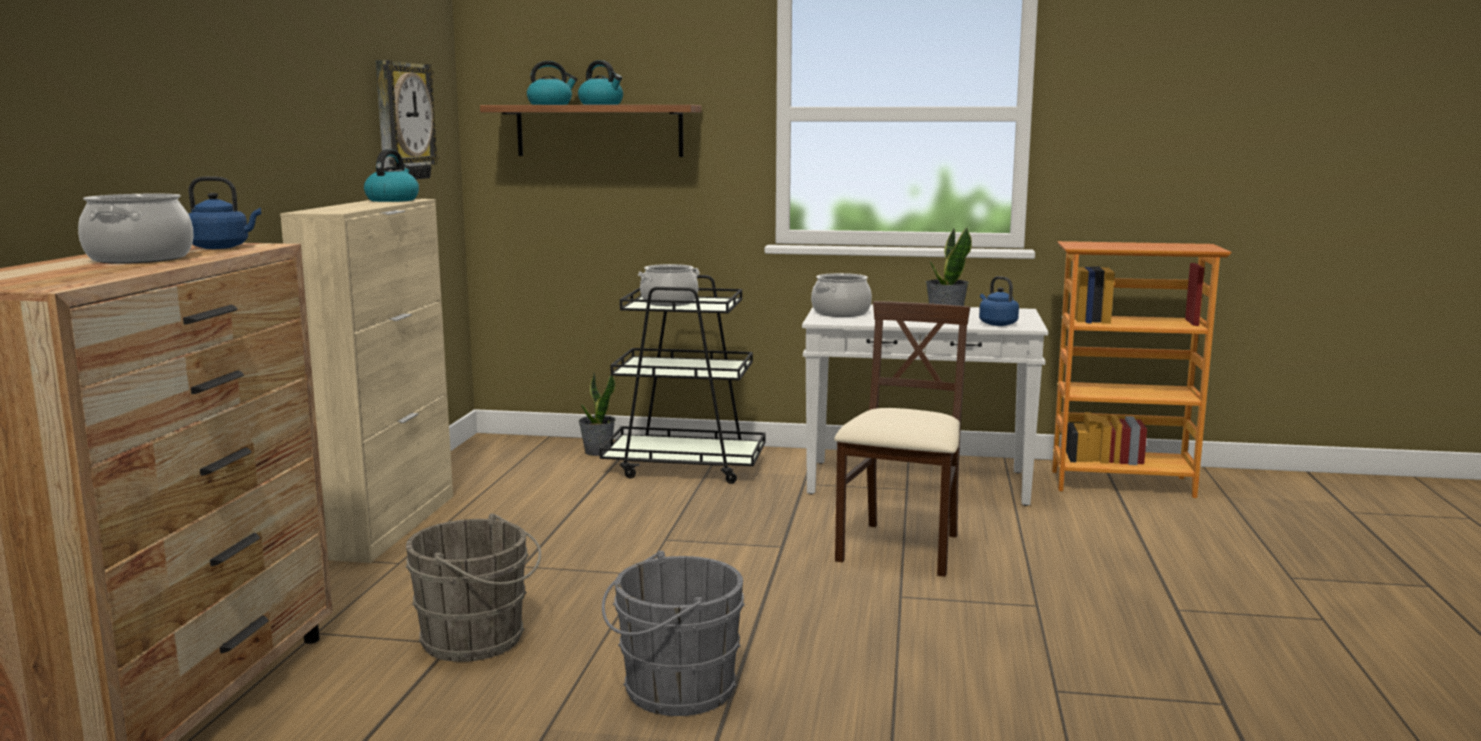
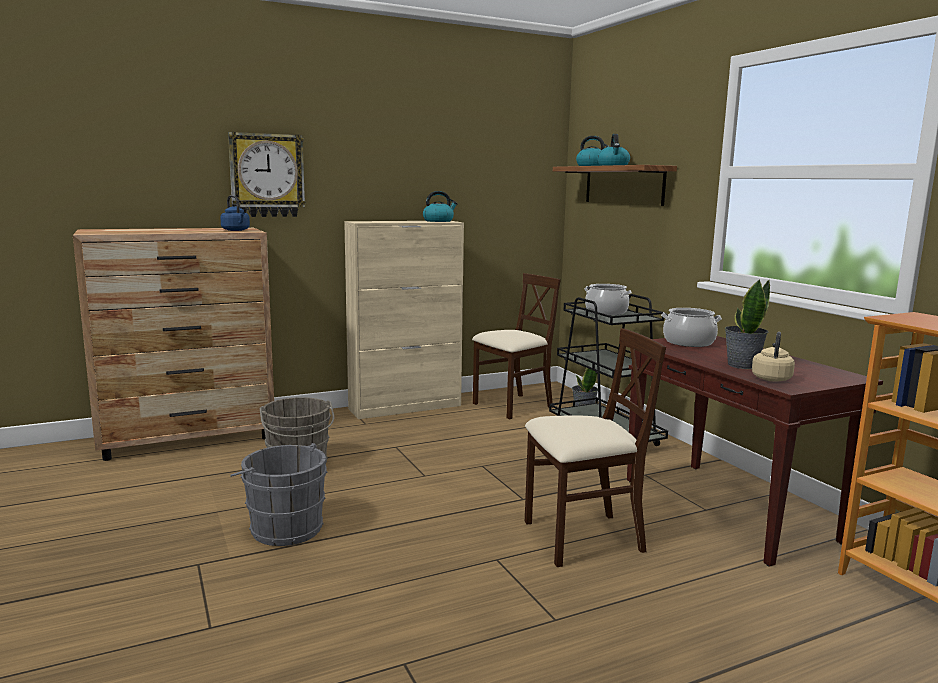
camera: 55 degrees right, 0 degrees up
cooking pot [78,194,194,264] -> none
wall clock [376,60,439,180] -> wall clock moved to [228,132,306,217]
white console table [802,305,1048,506] -> brown console table [627,336,883,567]
blue kettle [979,276,1019,326] -> beige kettle [752,332,795,382]
none -> beige chair [472,273,561,420]

